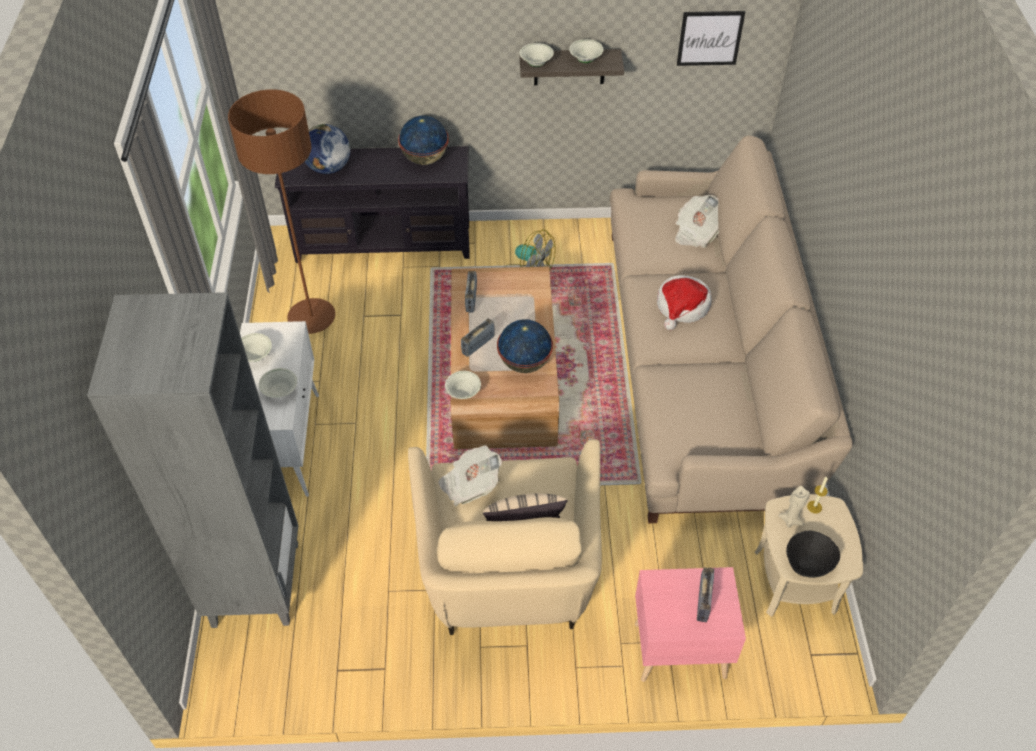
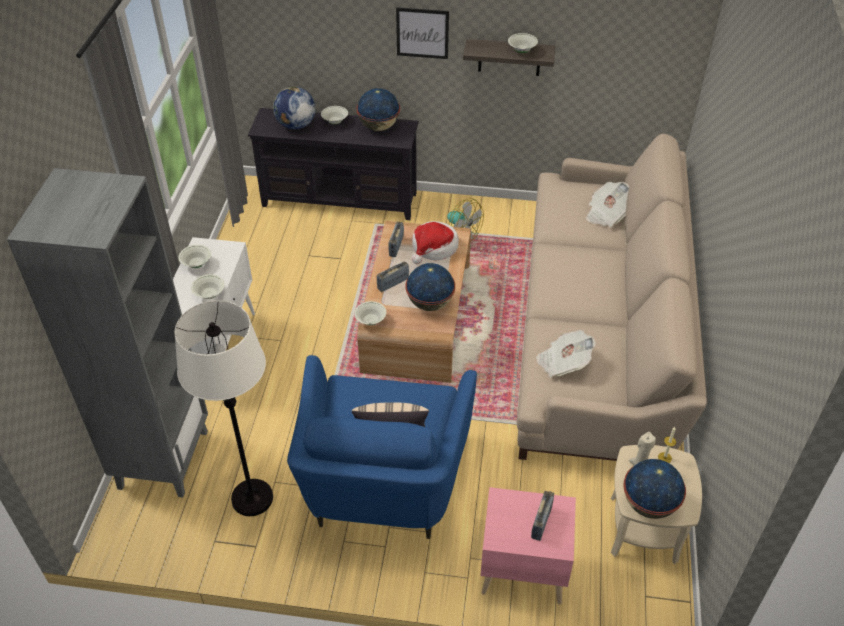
camera: 10 degrees right, 5 degrees down
brown floor lamp [228,89,335,334] -> none
beige armchair [408,439,602,635] -> blue armchair [287,355,477,539]
newspaper [438,445,502,506] -> newspaper moved to [536,330,596,377]
white bowl [519,43,554,67] -> white bowl moved to [321,106,348,124]
hat [657,275,712,330] -> hat moved to [412,221,459,264]
picture [677,11,745,66] -> picture moved to [396,7,449,59]
black bowl [786,531,840,578] -> globe [623,459,686,519]
none -> white floor lamp [174,301,273,516]

